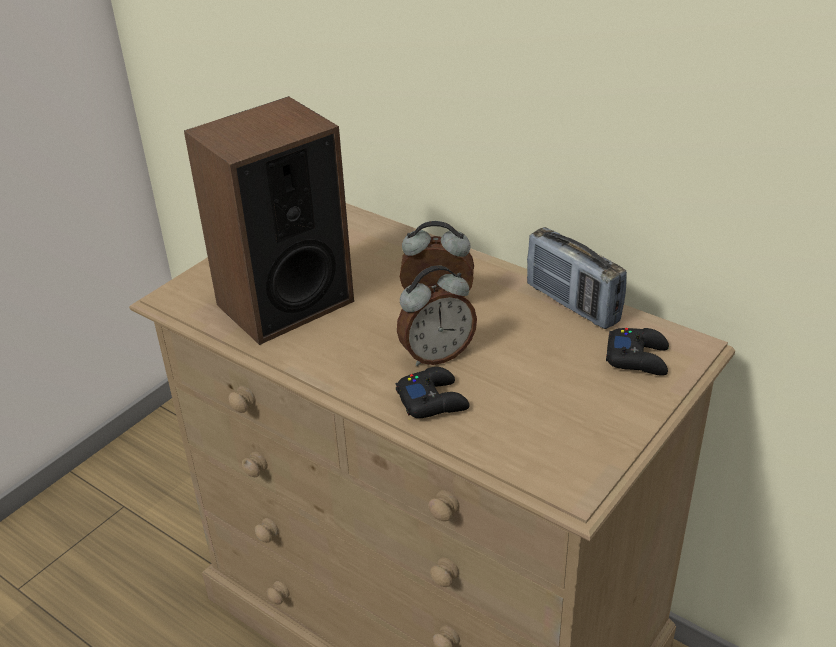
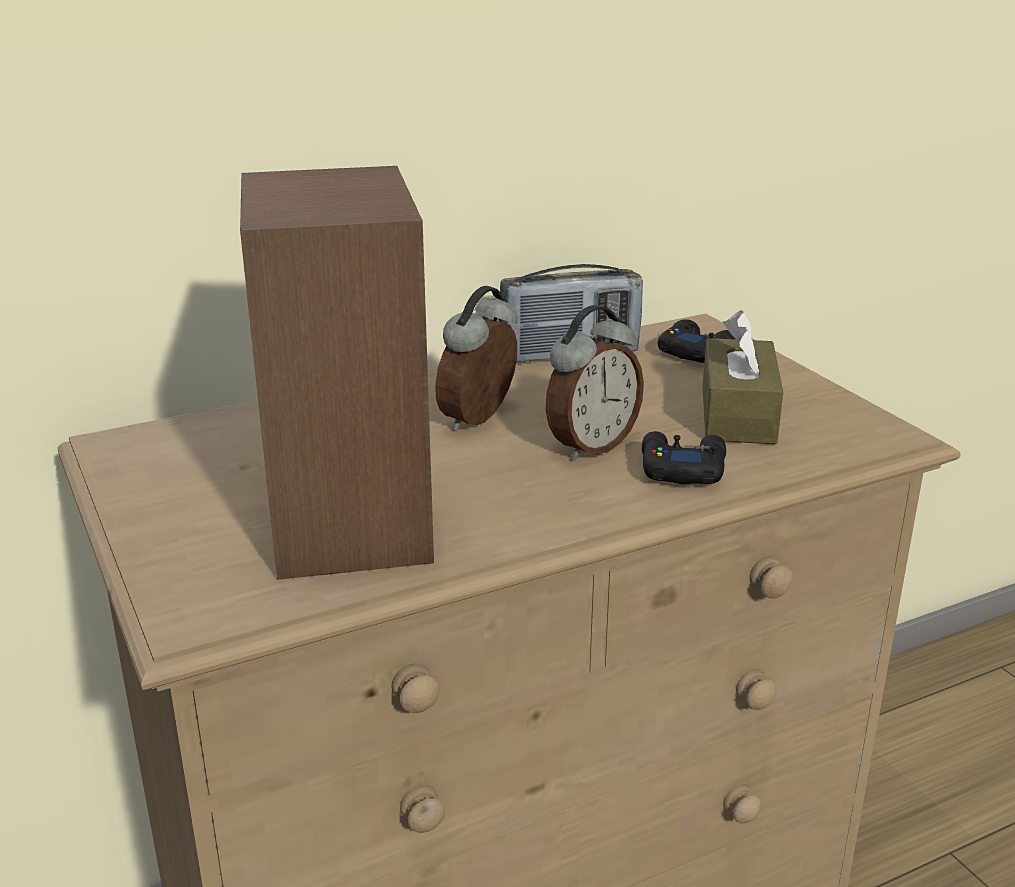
camera: 65 degrees left, 10 degrees down
alarm clock [397,266,477,366] -> alarm clock turned 45 degrees clockwise [546,305,644,460]
none -> brown tissue box [703,310,783,444]

